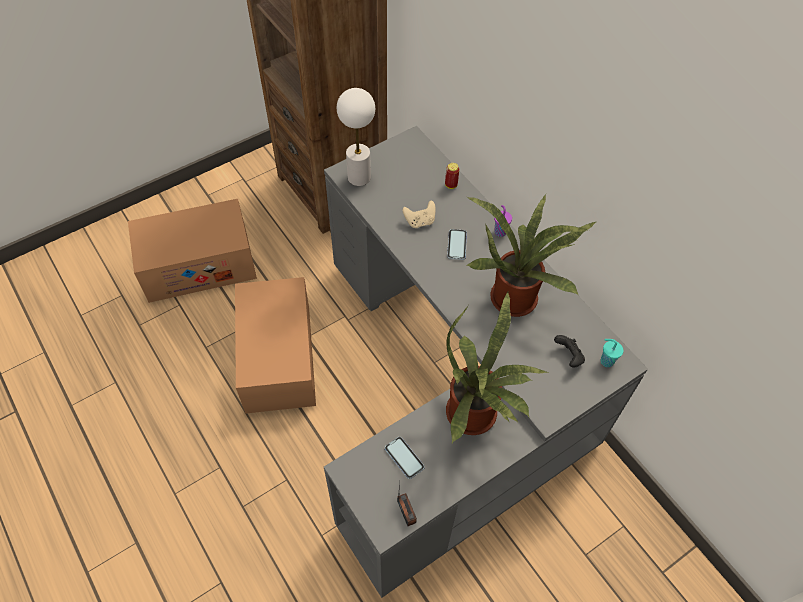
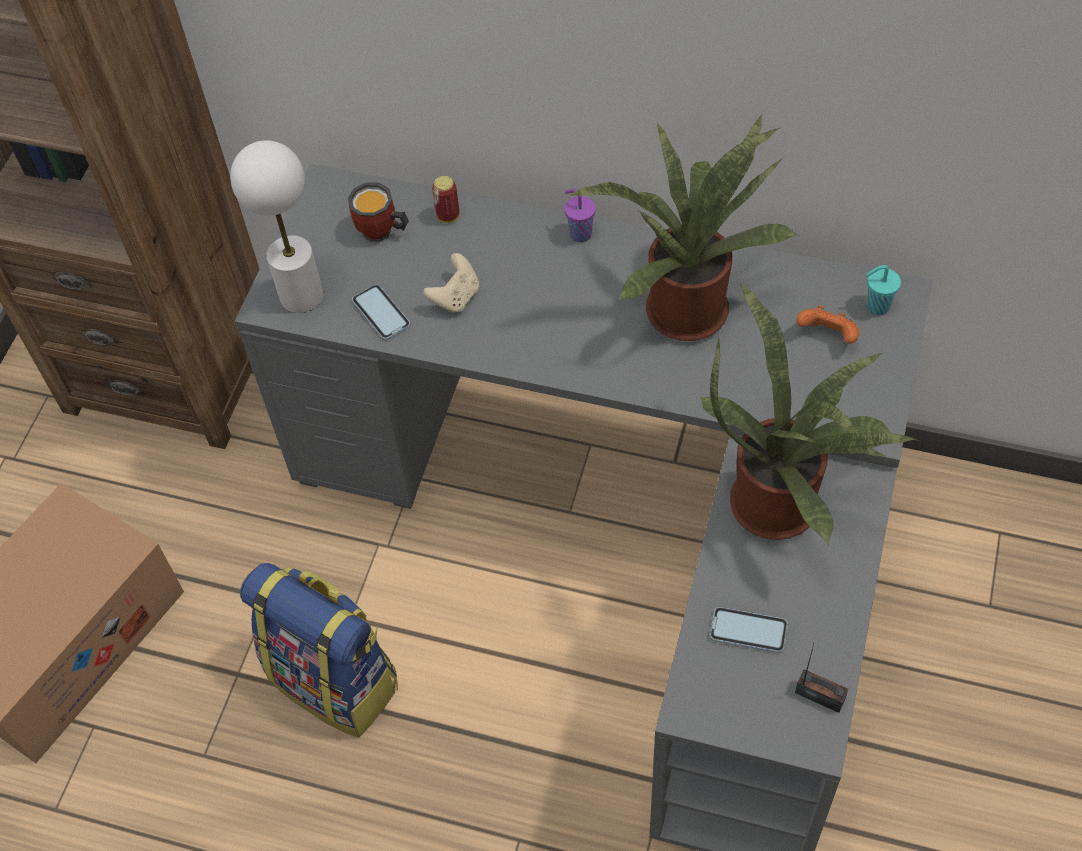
camera: 35 degrees left, 0 degrees up
cardboard box [235,277,316,414] -> backpack [240,563,398,738]
phone [447,229,467,260] -> phone moved to [352,284,410,340]
black game controller [554,335,585,368] -> orange game controller [796,305,859,344]
none -> mug [348,182,409,242]

